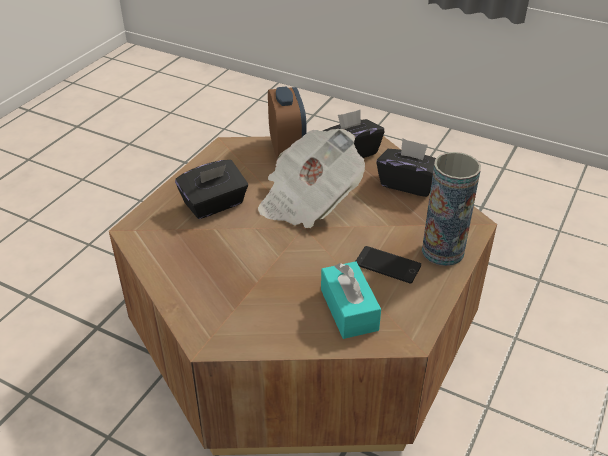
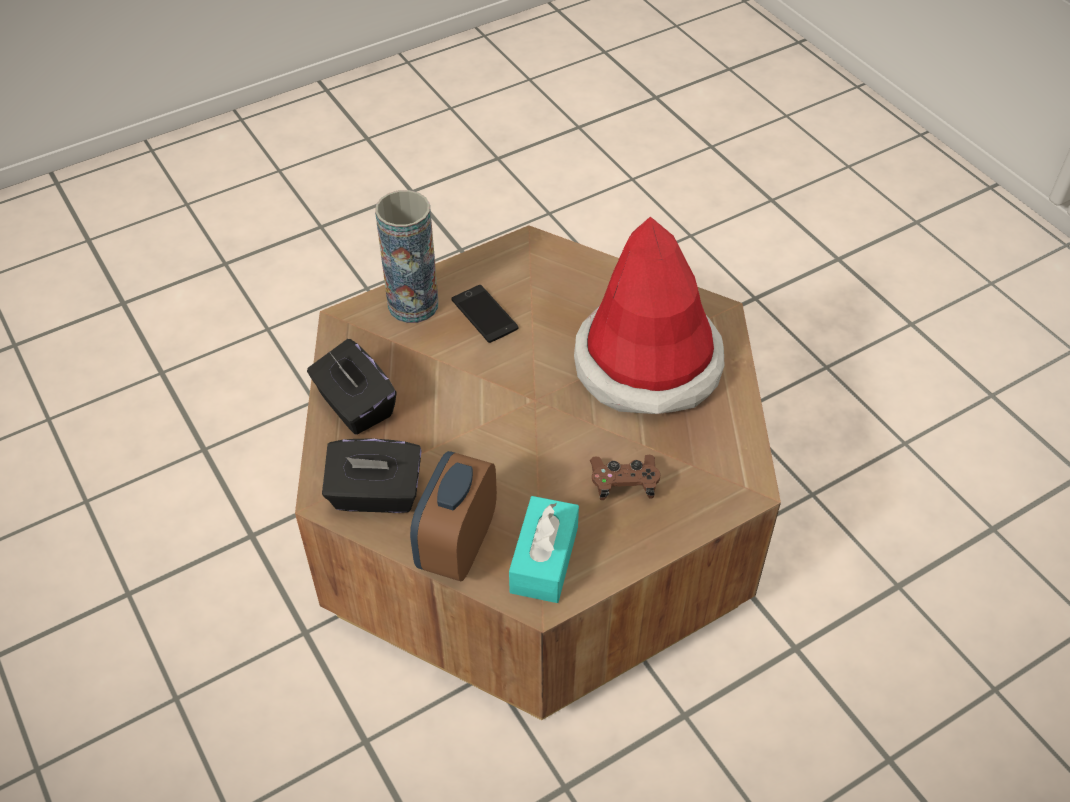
camera: 150 degrees left, 10 degrees up
black tissue box [175,160,248,219] -> brown game controller [590,455,660,500]
newspaper [258,129,365,228] -> none
turquoise tissue box [321,261,381,339] -> turquoise tissue box moved to [509,496,579,603]
none -> hat [574,217,724,414]

